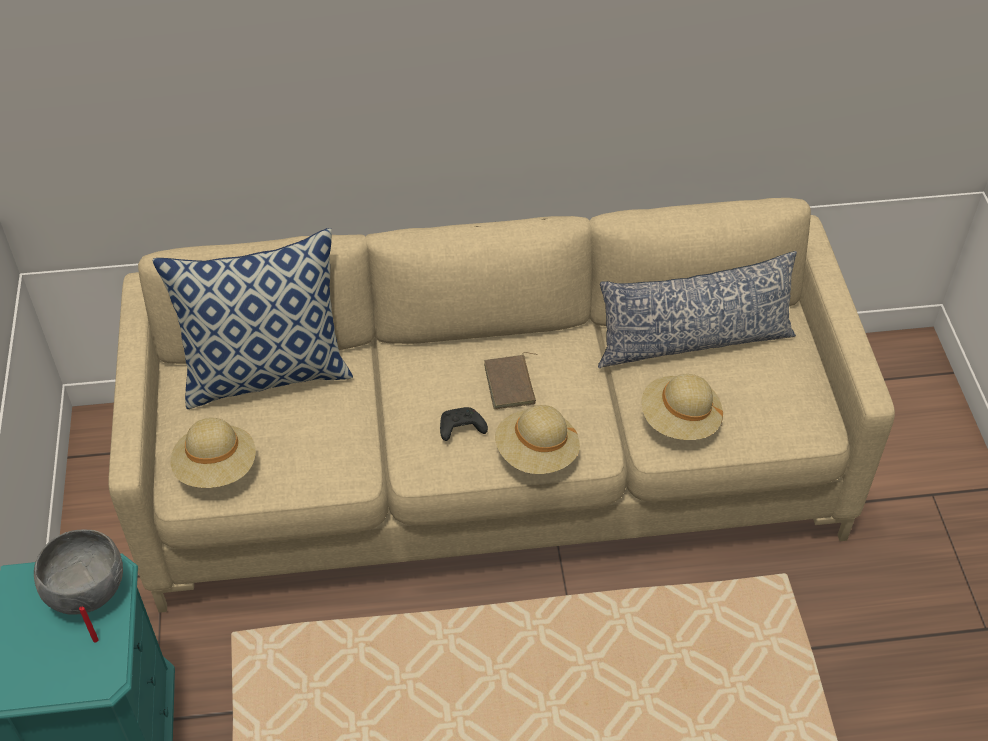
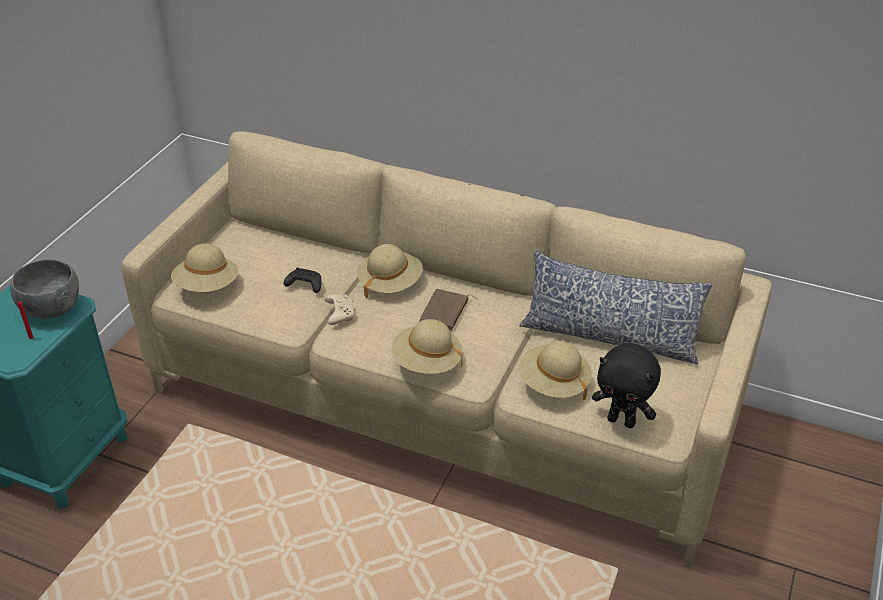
camera: 30 degrees right, 10 degrees down
pillow [152,228,353,409] -> none
black game controller [440,407,488,441] -> black game controller moved to [284,268,321,293]
none -> beige game controller [325,294,354,325]
none -> beige hat [357,244,423,298]
none -> black plush toy [592,343,661,428]

